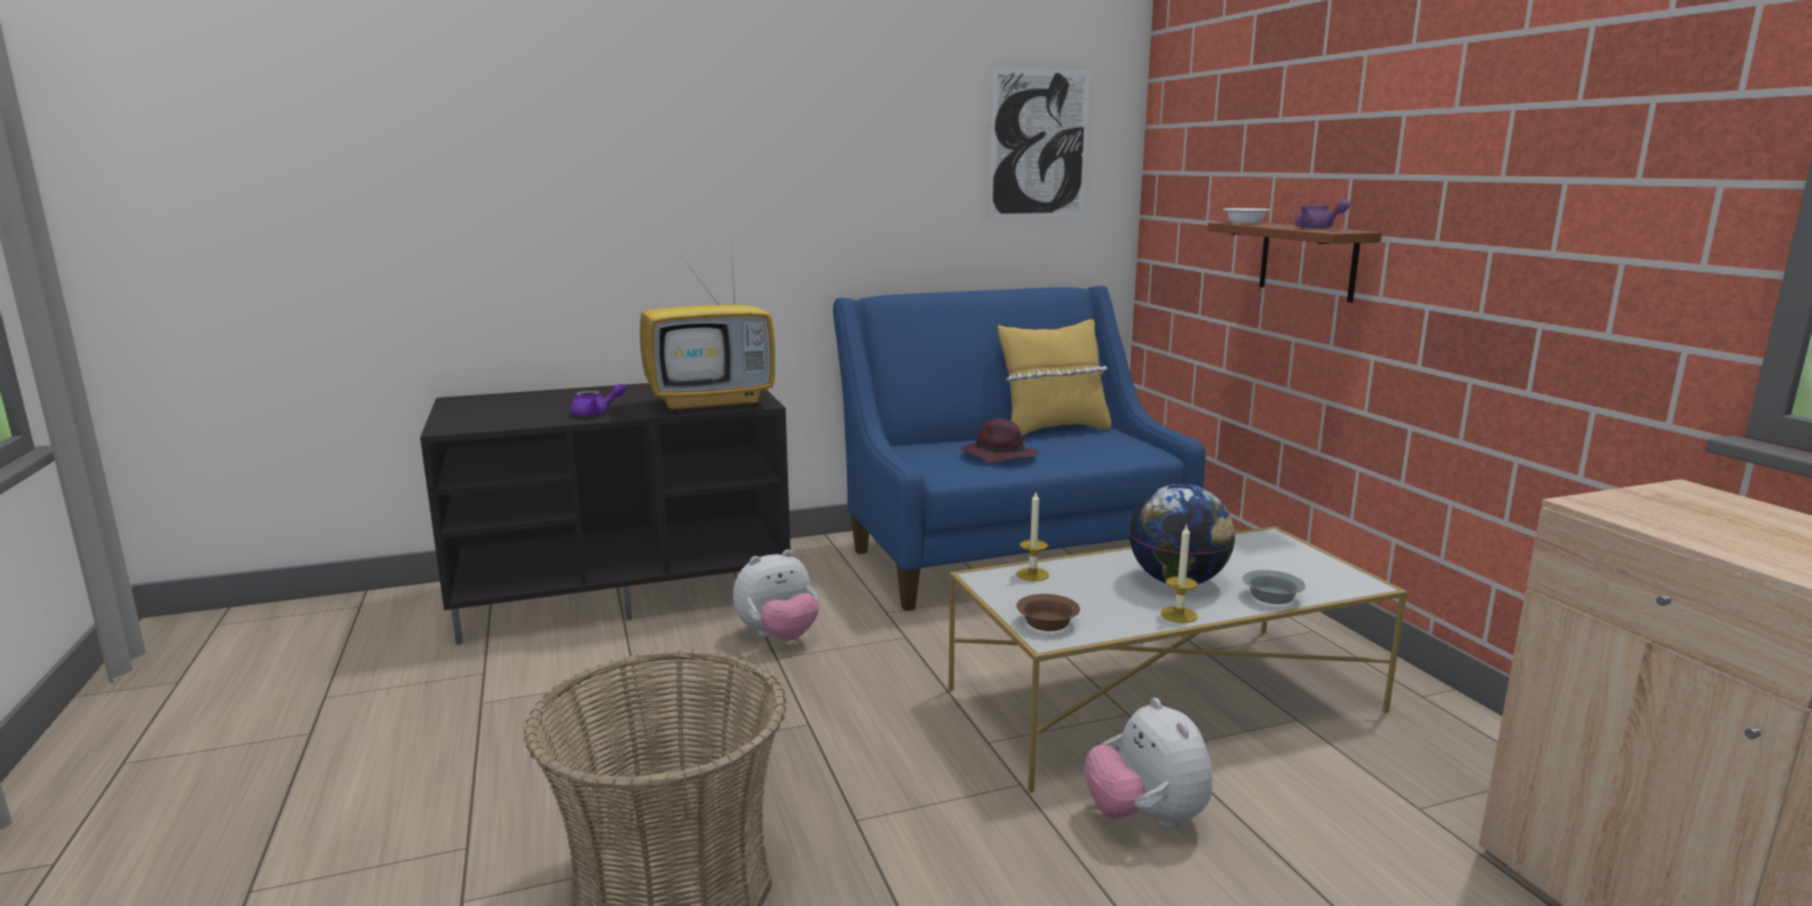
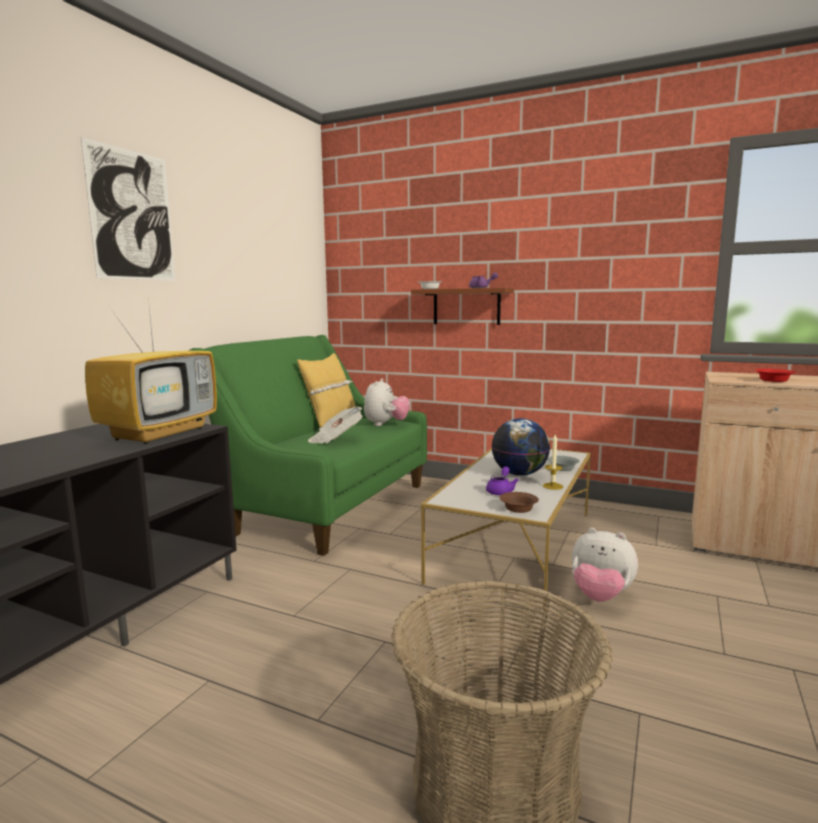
camera: 45 degrees left, 5 degrees down
purple teapot [571,384,626,417] -> purple teapot moved to [486,466,519,495]
plush toy [733,549,819,641] -> plush toy moved to [364,379,410,426]
blue sofa [833,286,1206,611] -> green sofa [188,335,427,556]
purple hat [961,418,1038,463] -> newspaper [308,407,362,444]
picture [989,67,1089,217] -> picture moved to [81,137,176,281]
candle [1016,492,1049,581] -> none
none -> red bowl [755,369,796,382]

